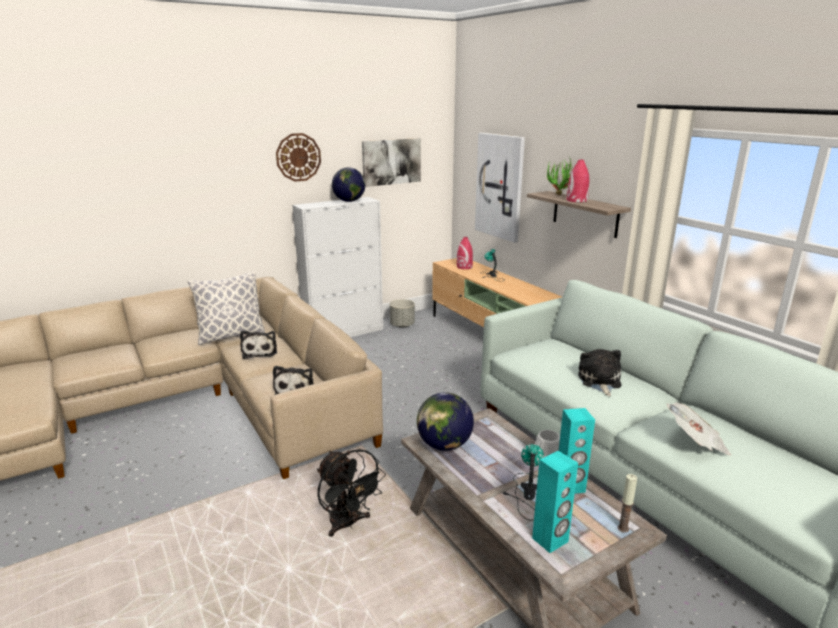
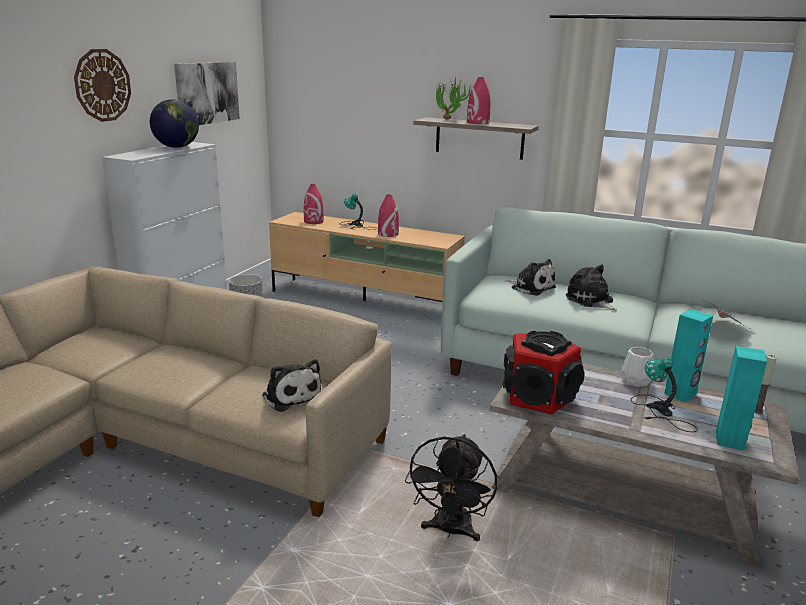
camera: 35 degrees left, 0 degrees up
pillow [188,271,265,345] -> none
plush toy [240,330,277,359] -> plush toy moved to [505,259,556,296]
black fan [317,449,386,537] -> black fan turned 90 degrees clockwise [405,434,497,541]
globe [417,392,474,451] -> speaker [503,331,584,414]
picture [475,133,525,243] -> none
none -> red vase [378,194,399,237]

